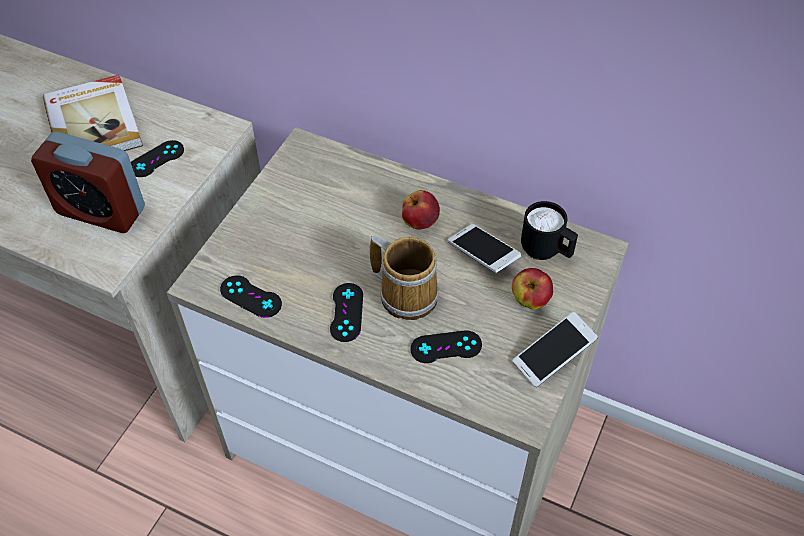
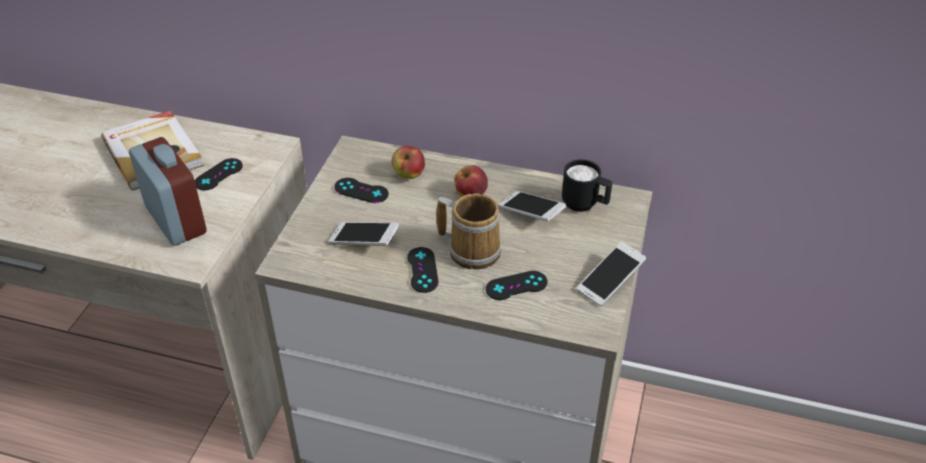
camera: 10 degrees left, 10 degrees down
alarm clock [31,132,145,233] -> alarm clock turned 135 degrees counterclockwise [129,137,207,246]
black game controller [220,275,282,318] -> black game controller moved to [334,178,389,203]
apple [512,268,553,310] -> apple moved to [392,146,425,179]
none -> phone [328,222,399,246]

